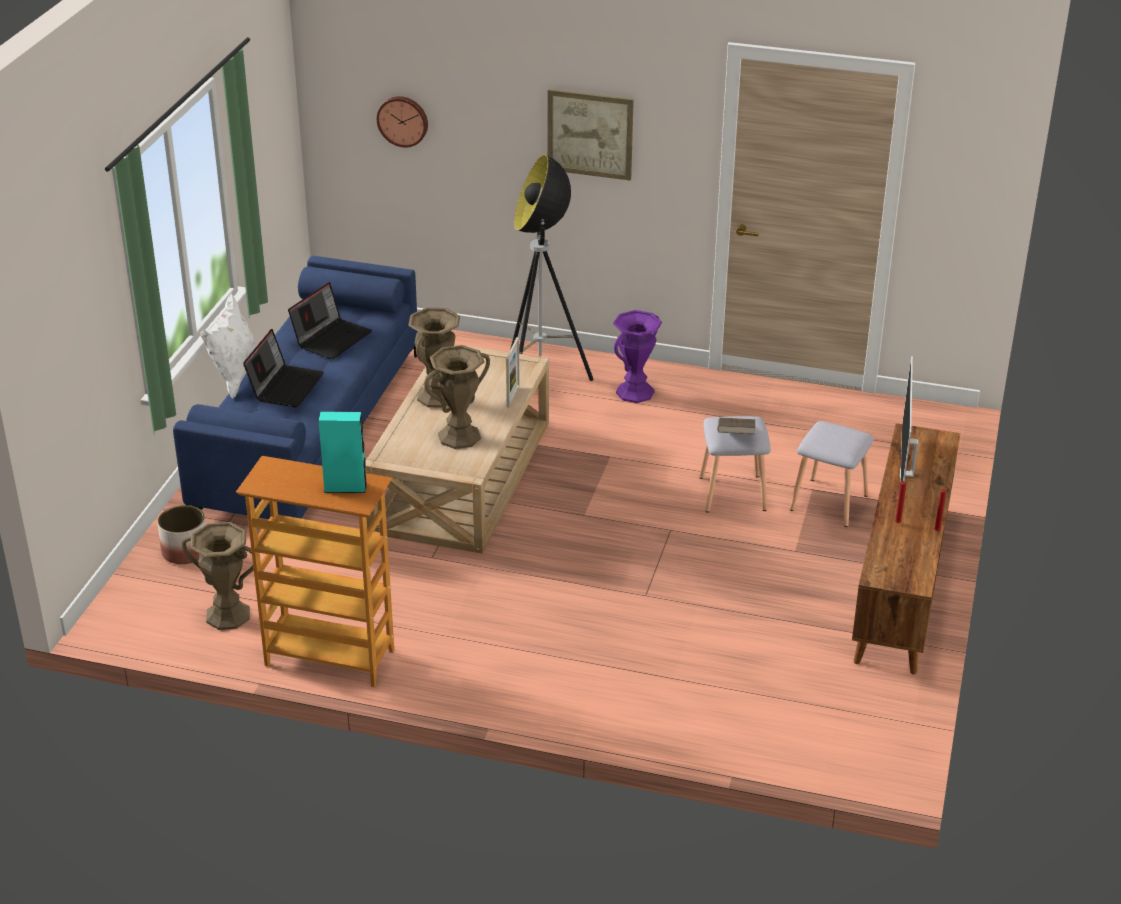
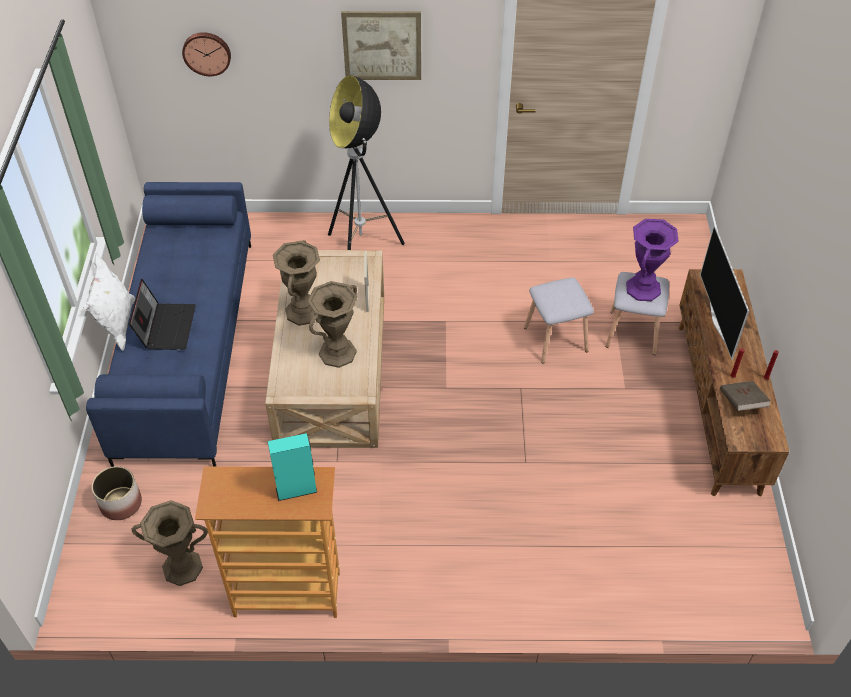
camera: 15 degrees left, 15 degrees up
laptop [288,282,372,359] -> none
purple vase [613,310,662,403] -> purple vase moved to [626,219,679,301]
brown book [718,417,755,434] -> brown book moved to [720,381,771,411]

